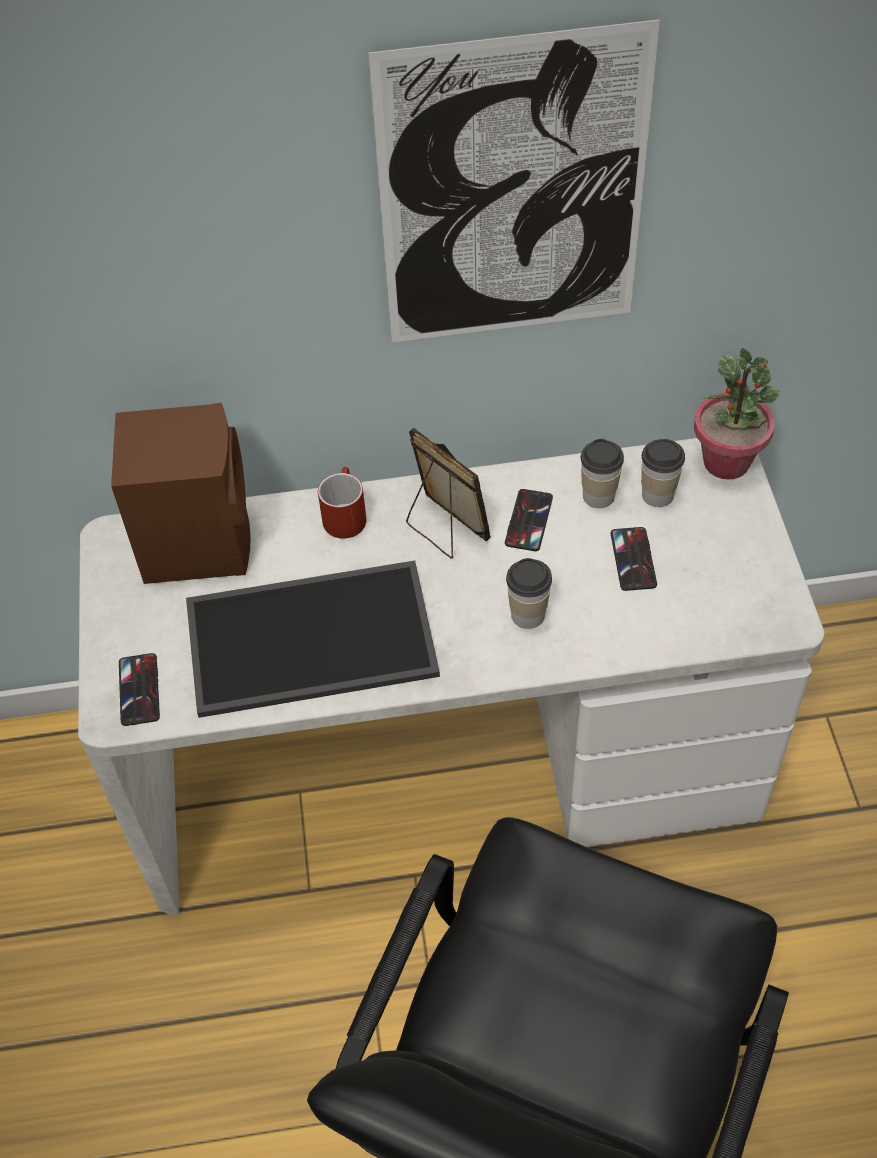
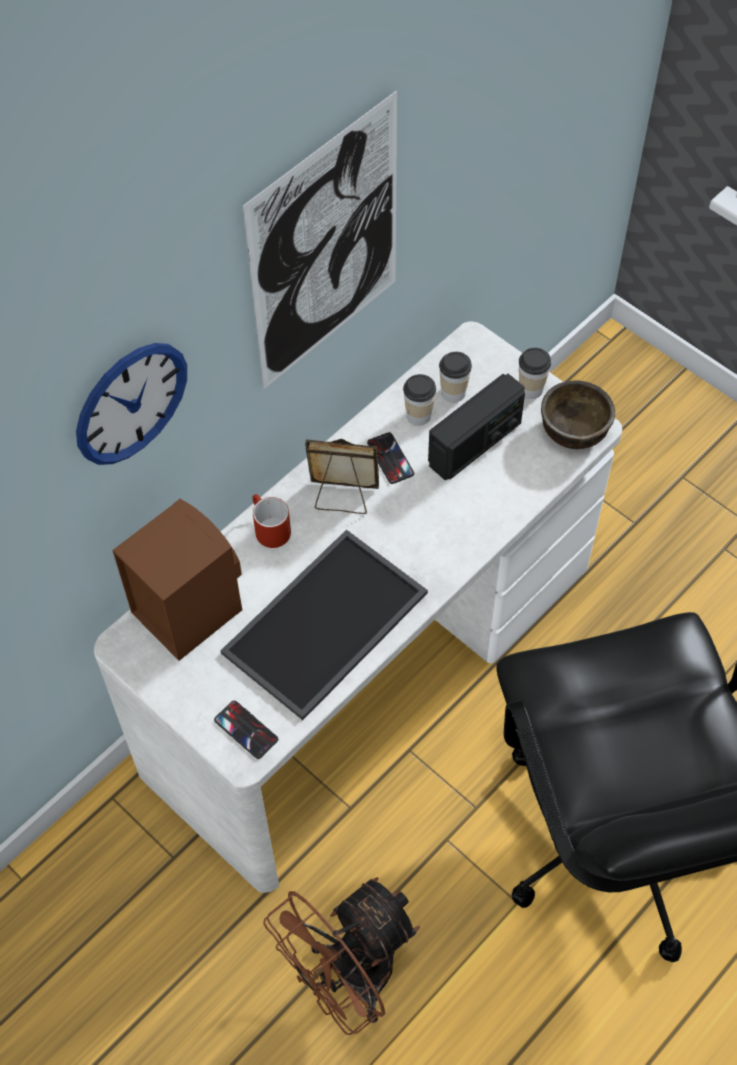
camera: 40 degrees left, 5 degrees up
cup [506,558,552,629] -> cup moved to [519,348,551,399]
phone [611,527,657,591] -> radio [428,374,525,480]
potted plant [694,348,780,480] -> none
none -> wall clock [76,343,187,465]
none -> brown fan [263,877,420,1035]
none -> brown bowl [541,380,615,449]

